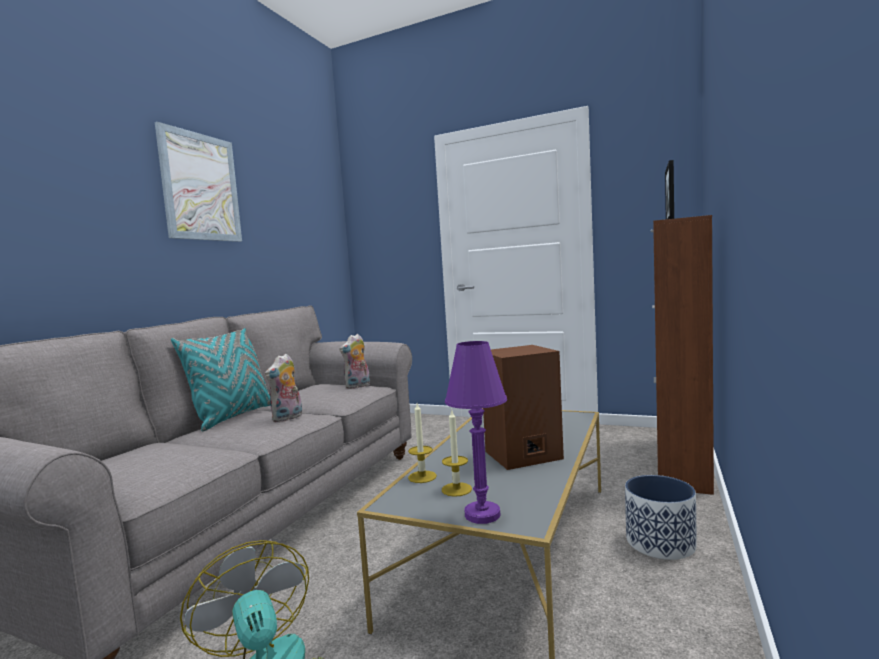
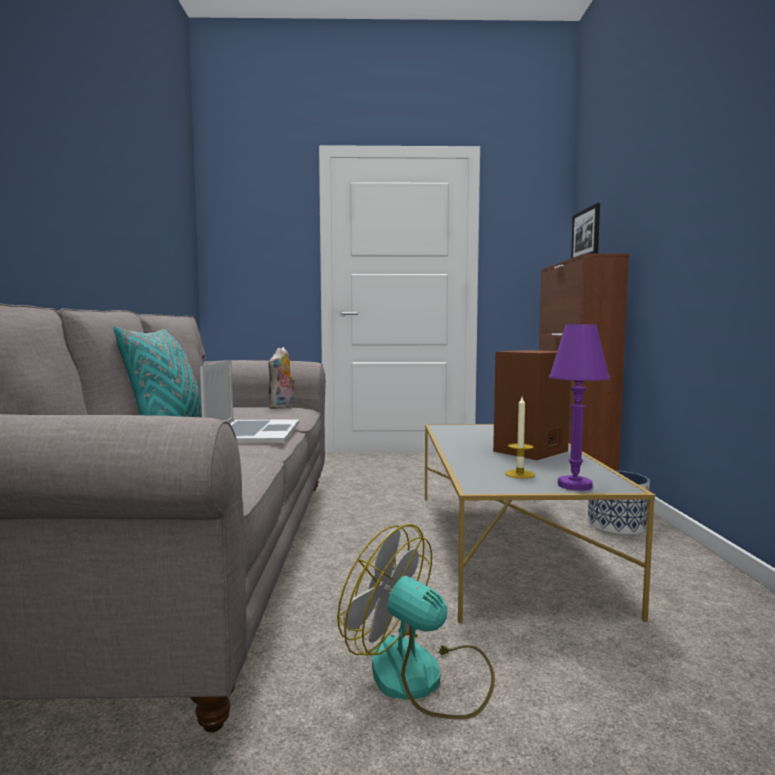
camera: 25 degrees left, 0 degrees up
picture [155,122,242,242] -> none
plush toy [265,353,302,422] -> laptop [200,360,299,443]
candle [408,403,437,483] -> none

